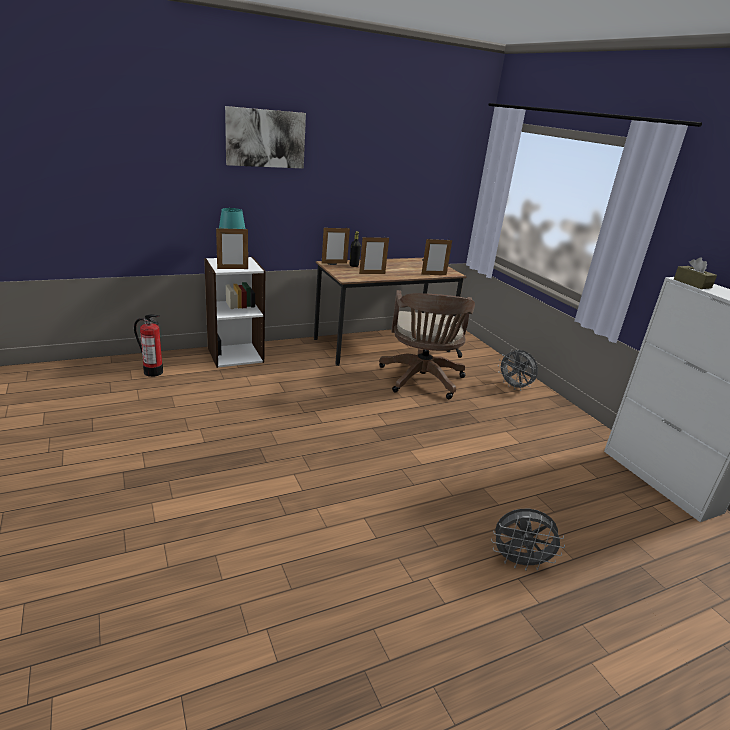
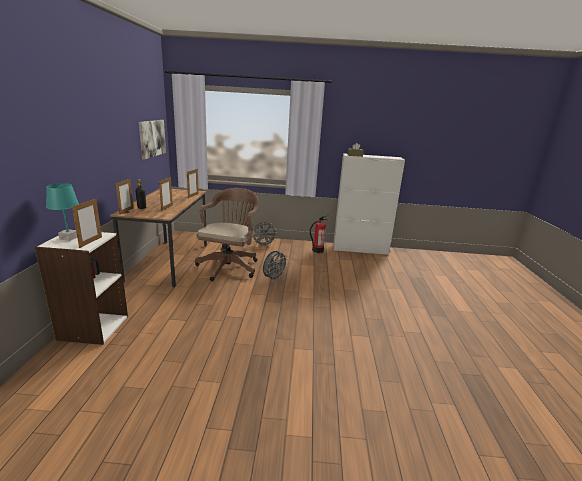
camera: 60 degrees left, 5 degrees down
fire extinguisher [134,314,163,377] -> fire extinguisher moved to [310,215,328,253]
picture [225,106,306,169] -> picture moved to [139,120,166,159]
brown office chair [379,290,475,399] -> brown office chair turned 105 degrees counterclockwise [195,188,258,281]
grey fan [491,509,565,571] -> grey fan moved to [263,251,288,281]

